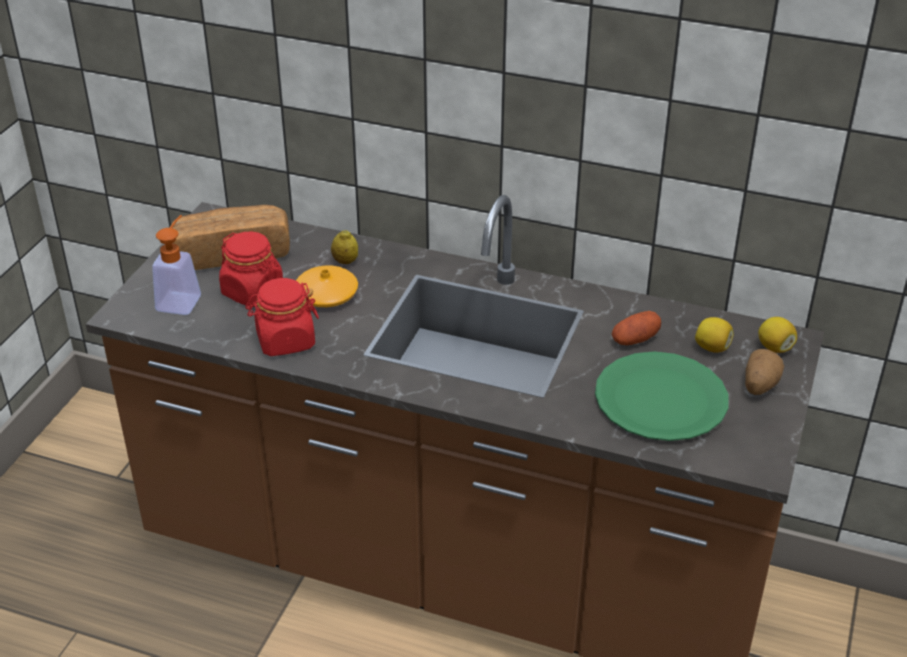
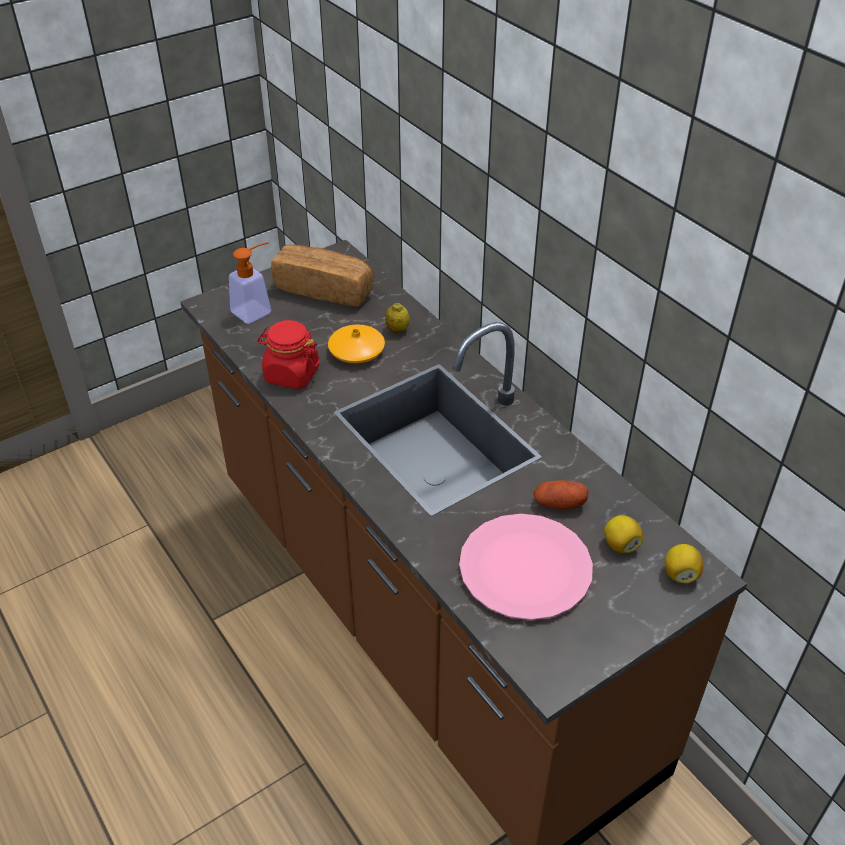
camera: 35 degrees right, 5 degrees up
red jar [219,232,283,307] -> none
green plate [595,351,729,441] -> pink plate [459,514,593,620]
potato [745,349,784,395] -> none

